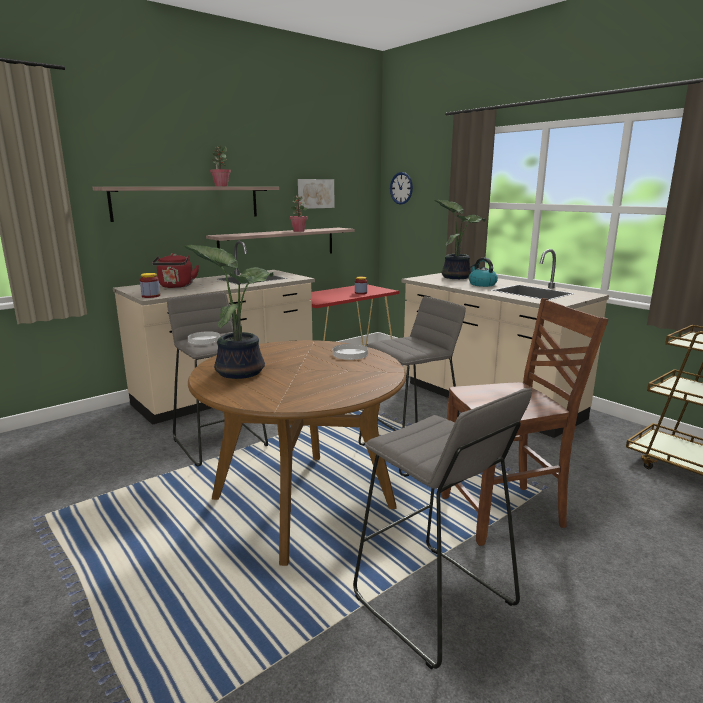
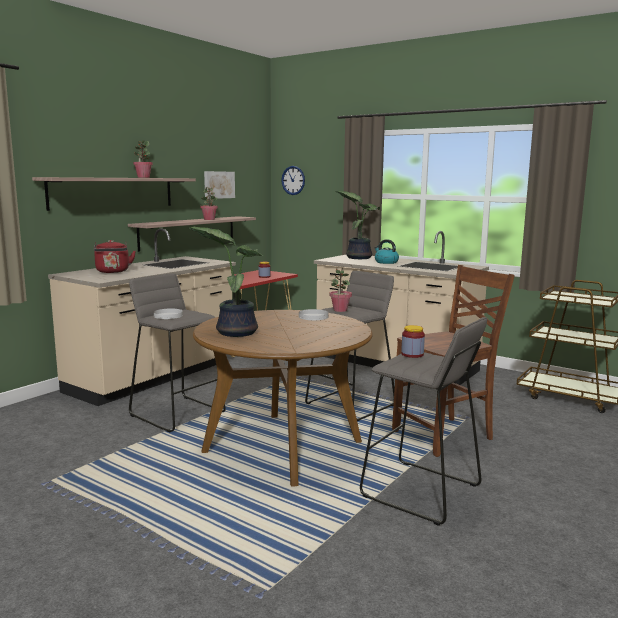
camera: 15 degrees left, 5 degrees down
jar [140,273,160,298] -> jar moved to [401,325,425,358]
none -> potted plant [330,269,352,312]

